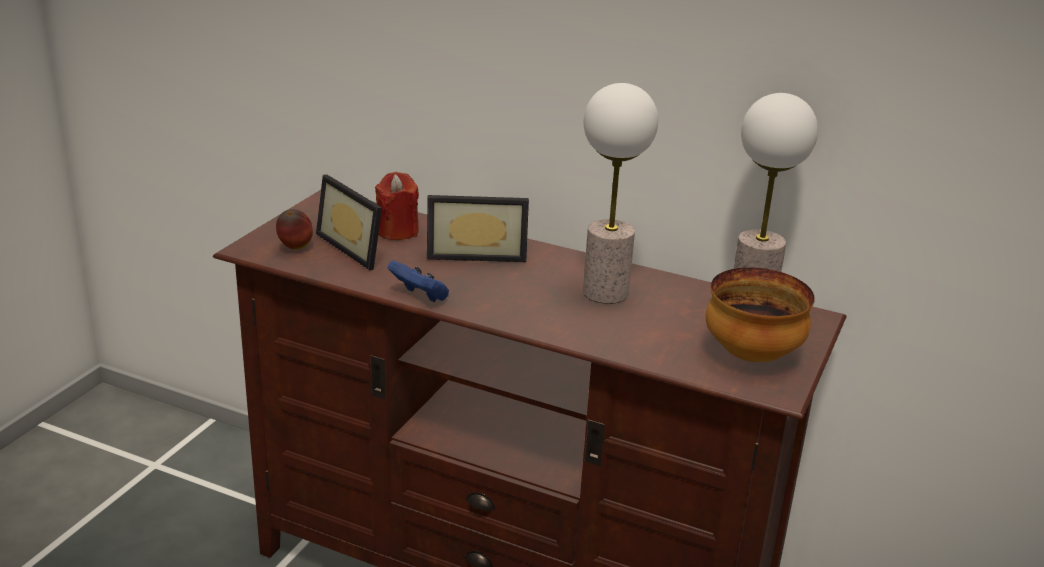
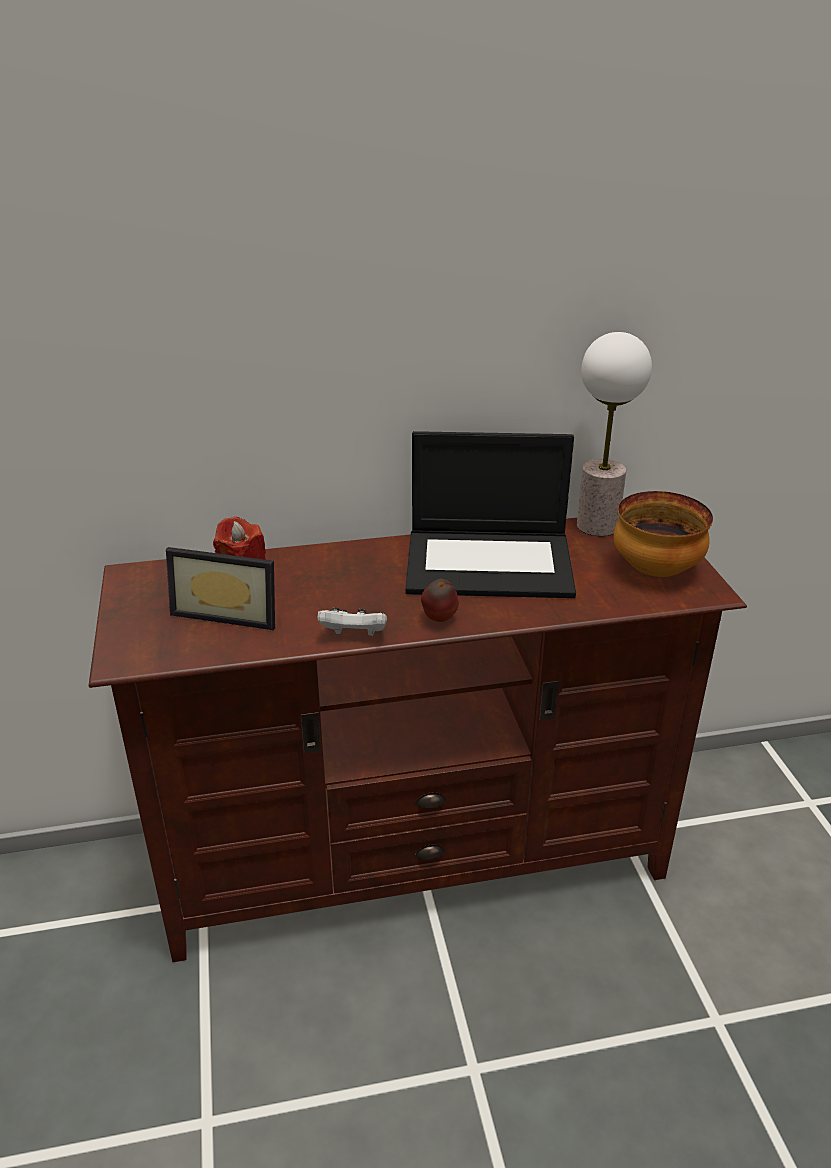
camera: 35 degrees left, 5 degrees up
apple [276,209,313,249] -> apple moved to [421,579,459,622]
blue game controller [387,260,449,302] -> white game controller [318,607,387,636]
picture frame [427,195,529,262] -> none
table lamp [583,83,658,304] -> laptop [405,431,576,598]

